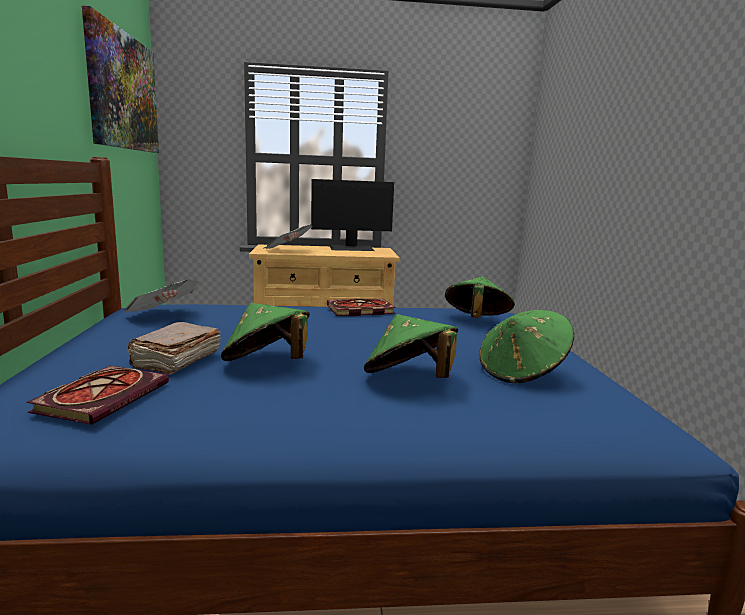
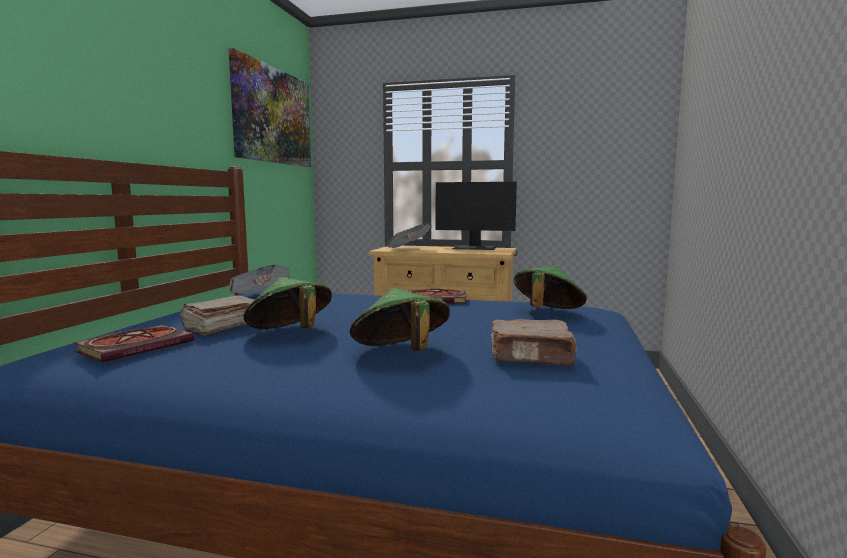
camera: 20 degrees right, 5 degrees down
green hat [480,310,574,384] -> brown book [491,319,578,366]

